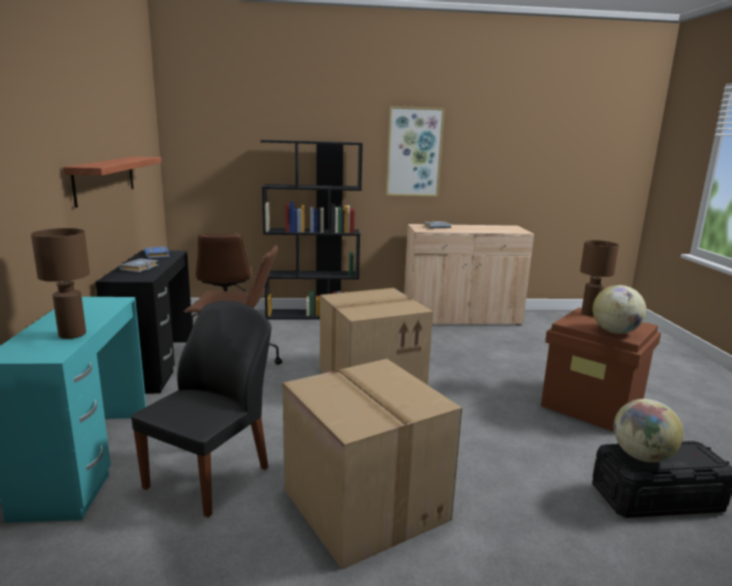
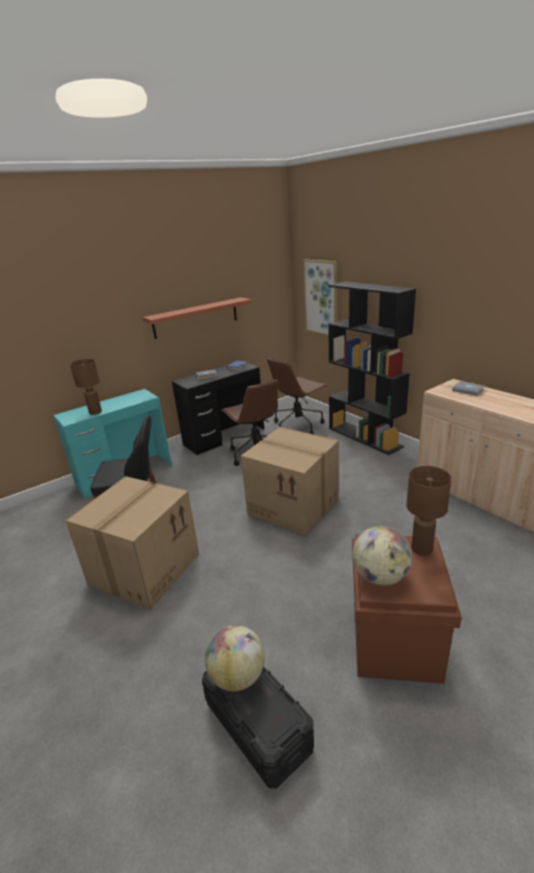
camera: 60 degrees right, 10 degrees up
picture [386,106,445,197] -> picture moved to [303,260,337,335]

